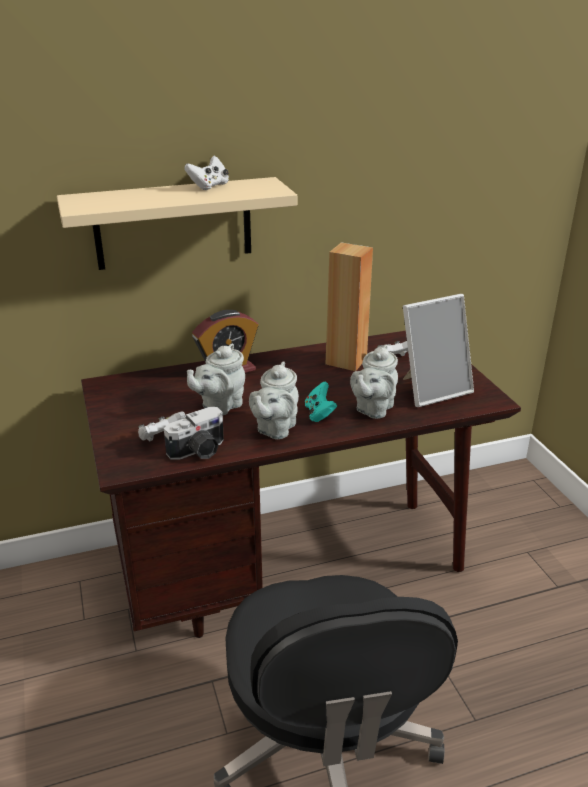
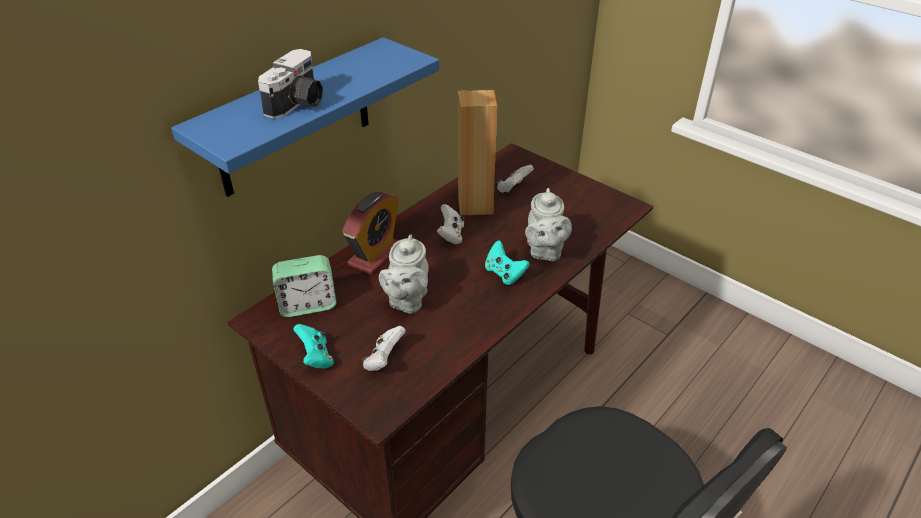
camera: 30 degrees left, 10 degrees up
beige shelf [57,177,297,270] -> blue shelf [171,37,439,197]
camera [164,407,224,460] -> camera moved to [258,49,323,119]
white game controller [184,156,229,190] -> white game controller moved to [437,204,465,244]
grey teapot [249,361,299,439] -> none
picture frame [403,294,474,407] -> none
none -> alarm clock [272,255,336,317]
none -> turquoise game controller [293,324,334,368]

